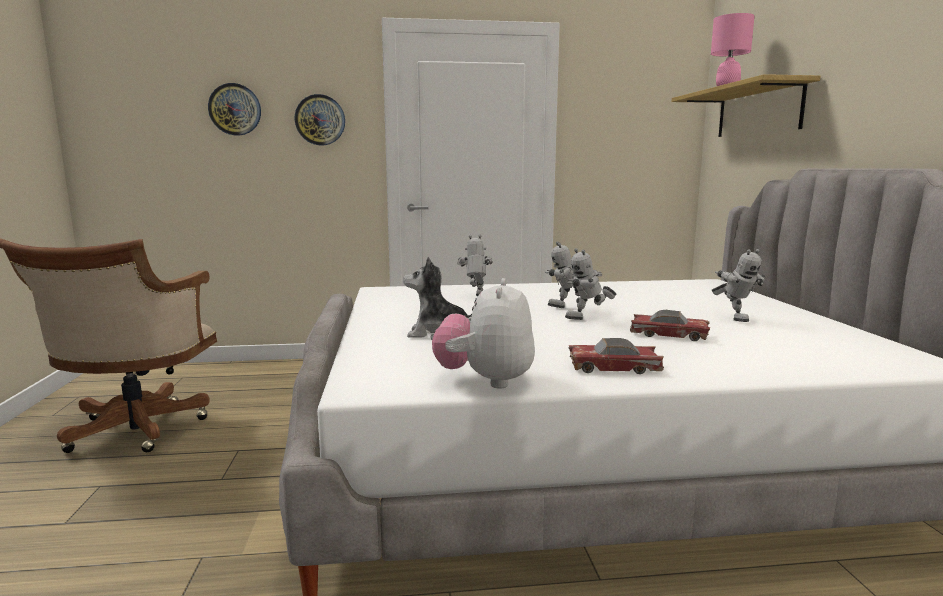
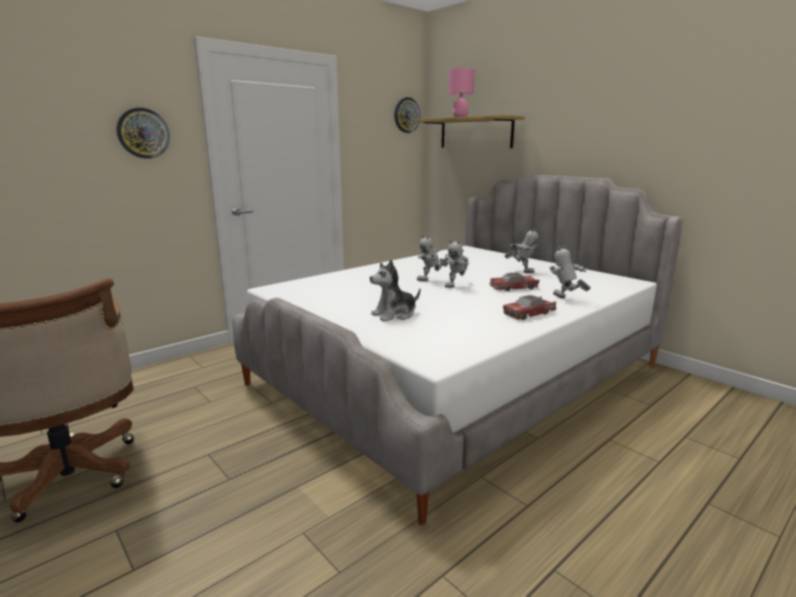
camera: 35 degrees left, 5 degrees up
wall clock [208,83,261,136] -> wall clock moved to [394,97,420,133]
plush toy [432,278,535,389] -> none
toy robot [457,235,493,296] -> toy robot moved to [550,245,591,298]

